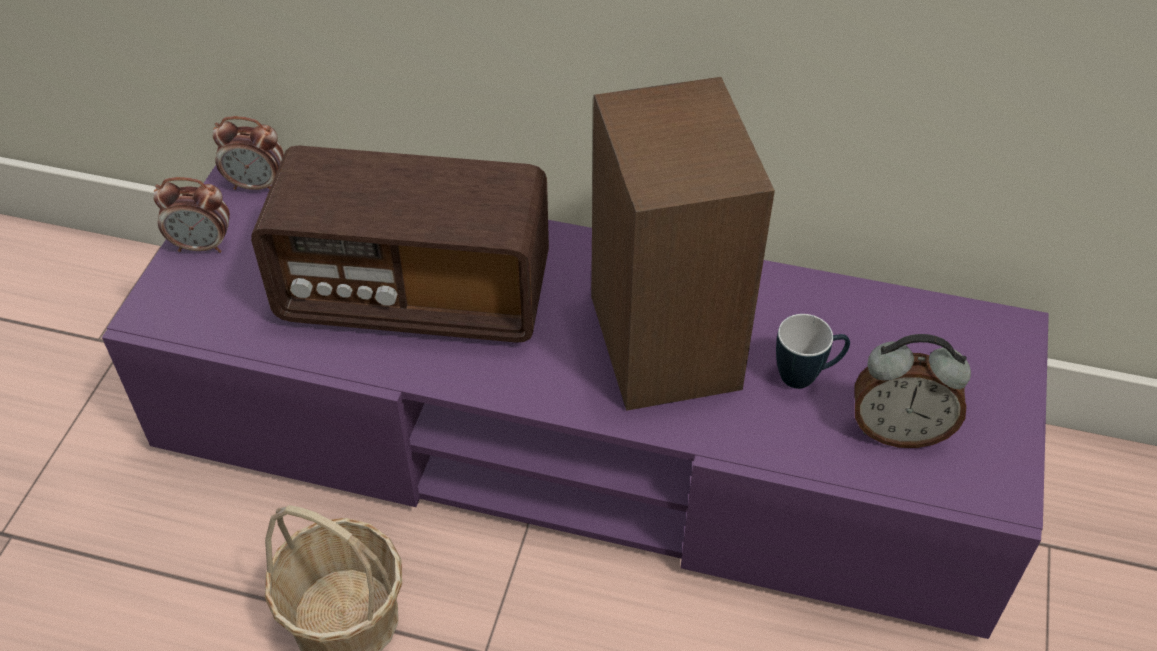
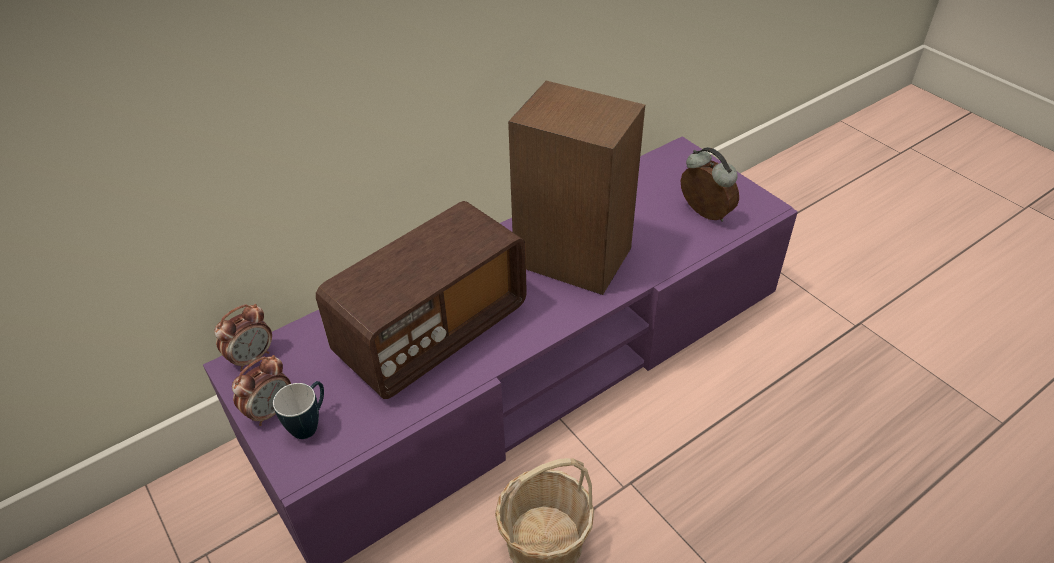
camera: 50 degrees left, 5 degrees down
mug [776,314,850,389] -> mug moved to [273,381,324,439]
alarm clock [855,334,971,448] -> alarm clock turned 90 degrees counterclockwise [681,147,739,222]

